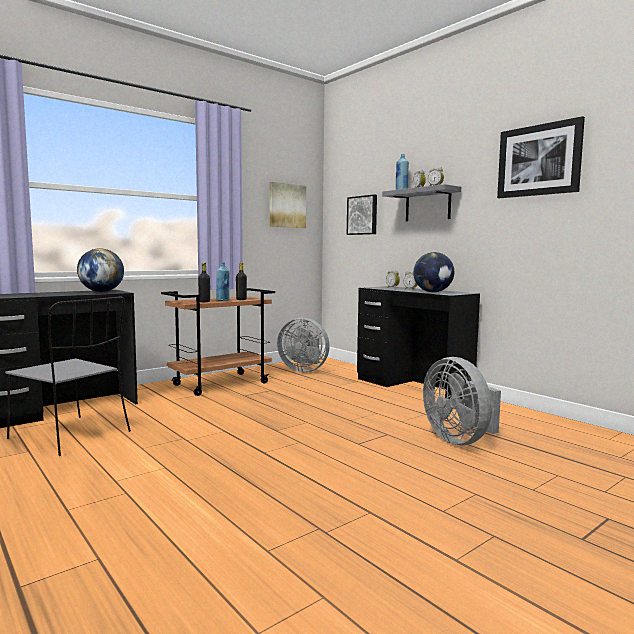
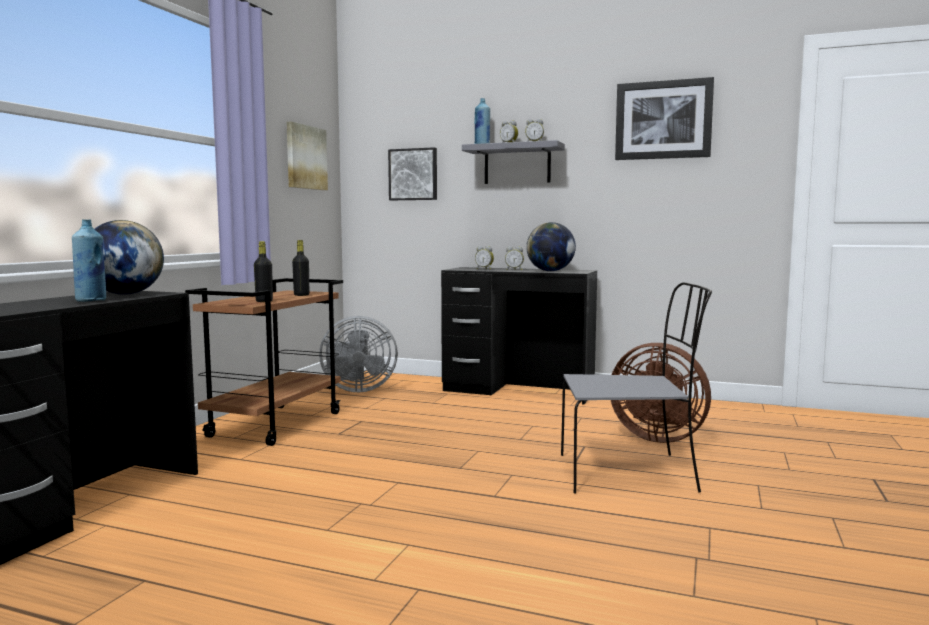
camera: 30 degrees left, 0 degrees up
grey chair [5,297,131,456] -> grey chair moved to [561,282,712,493]
blue bottle [216,263,230,301] -> blue bottle moved to [72,219,106,302]
grey fan [423,357,501,445] -> brown fan [611,343,711,443]

